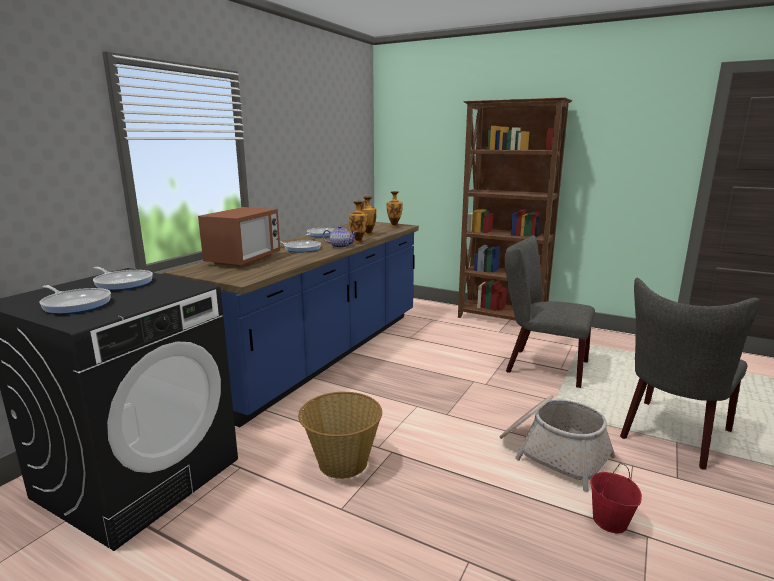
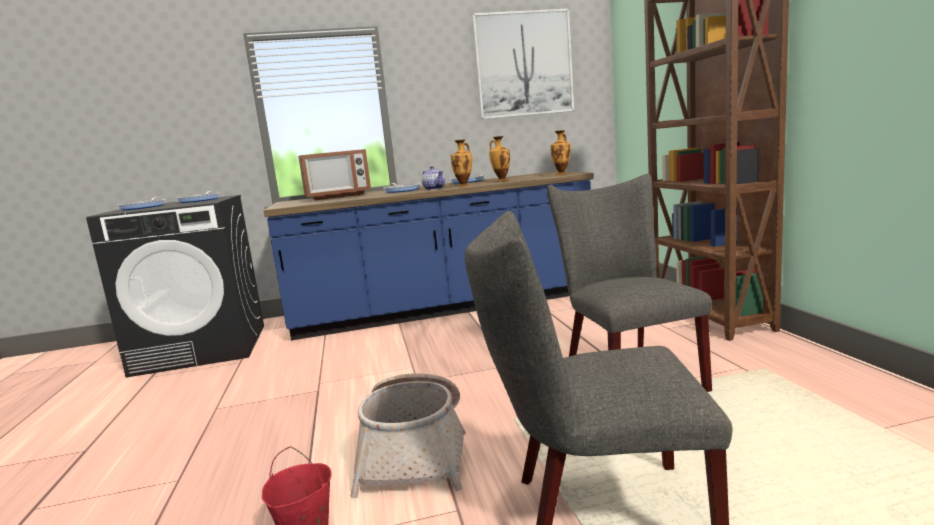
camera: 50 degrees right, 5 degrees down
basket [298,392,382,479] -> none
none -> picture [472,8,574,119]

